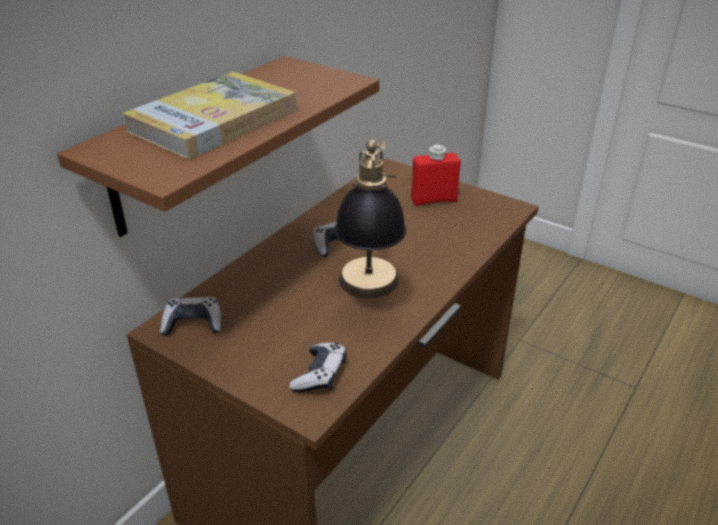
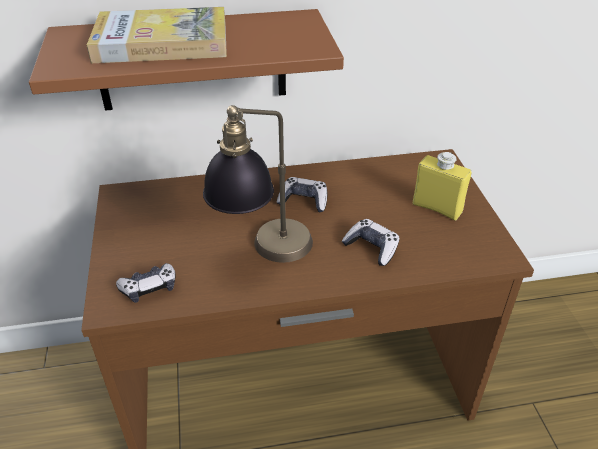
camera: 45 degrees right, 5 degrees up
game controller [160,297,222,336] -> game controller moved to [342,219,400,266]
red bottle [411,145,461,206] -> yellow bottle [413,152,472,221]

